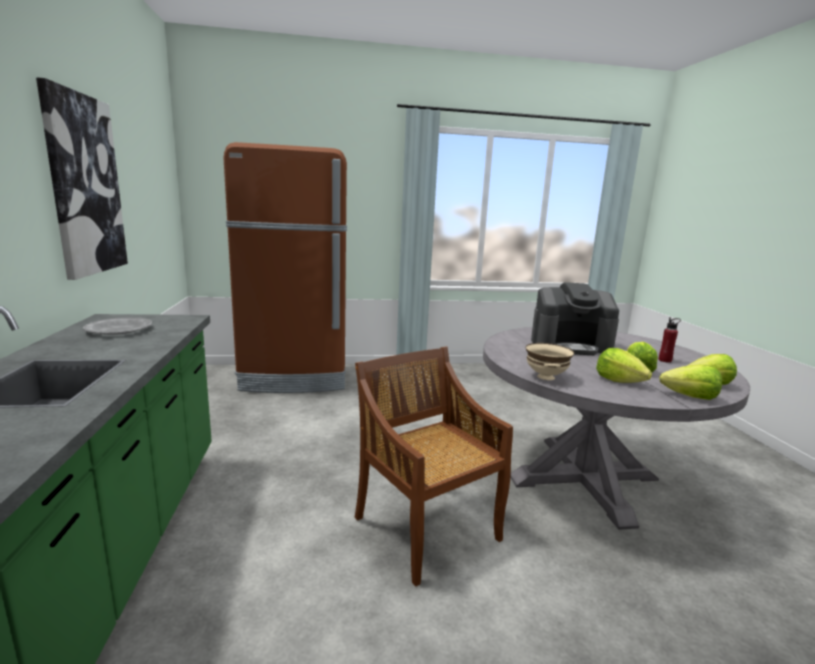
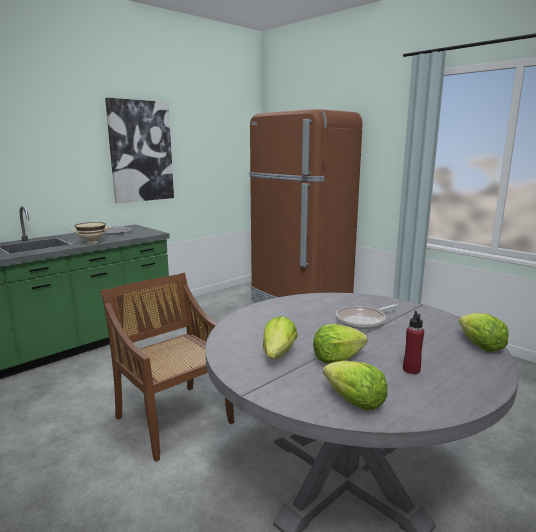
camera: 55 degrees right, 0 degrees up
brown chair [354,347,513,587] -> brown chair turned 60 degrees counterclockwise [101,272,235,462]
beige bowl [526,343,574,380] -> beige bowl moved to [70,222,111,244]
coffee machine [531,282,619,355] -> frying pan [336,304,398,330]
lettuce [659,365,722,400] -> lettuce moved to [459,313,509,352]

